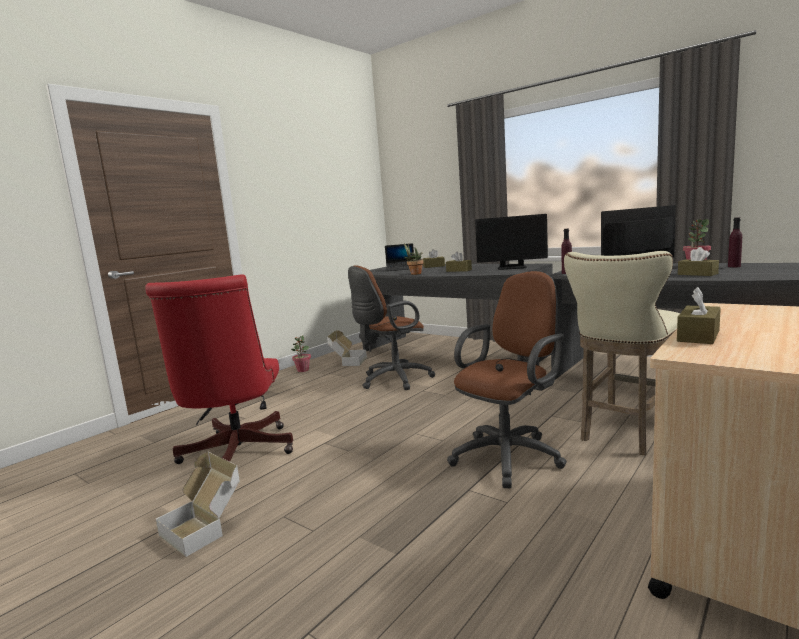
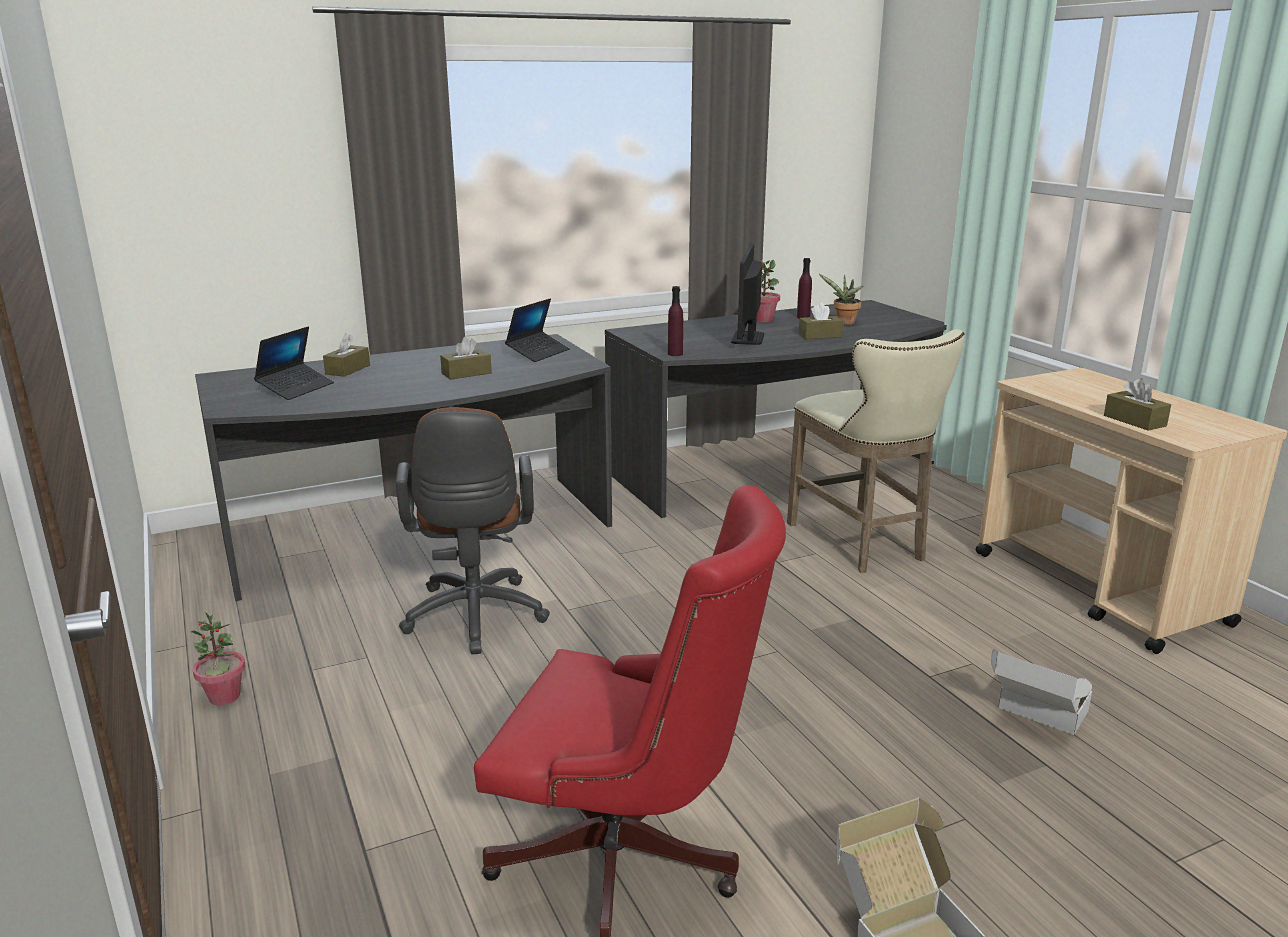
camera: 65 degrees left, 10 degrees up
cardboard box [327,330,367,366] -> cardboard box moved to [991,649,1092,735]
potted plant [404,243,424,275] -> potted plant moved to [819,274,864,325]
brown office chair [447,271,567,488] -> none
monitor [475,214,548,270] -> laptop [505,299,570,362]

